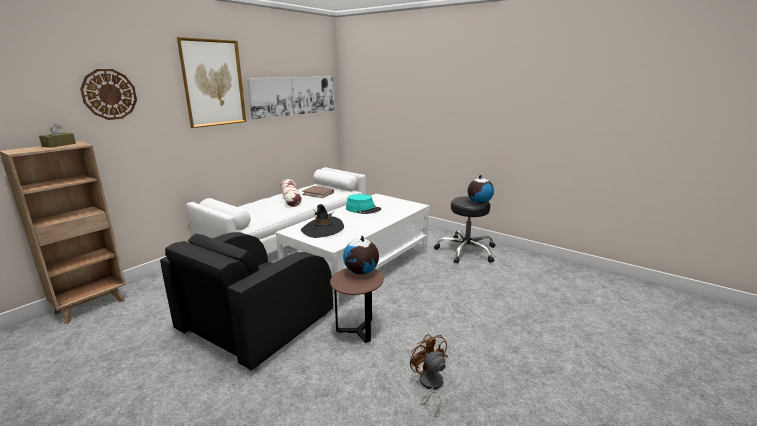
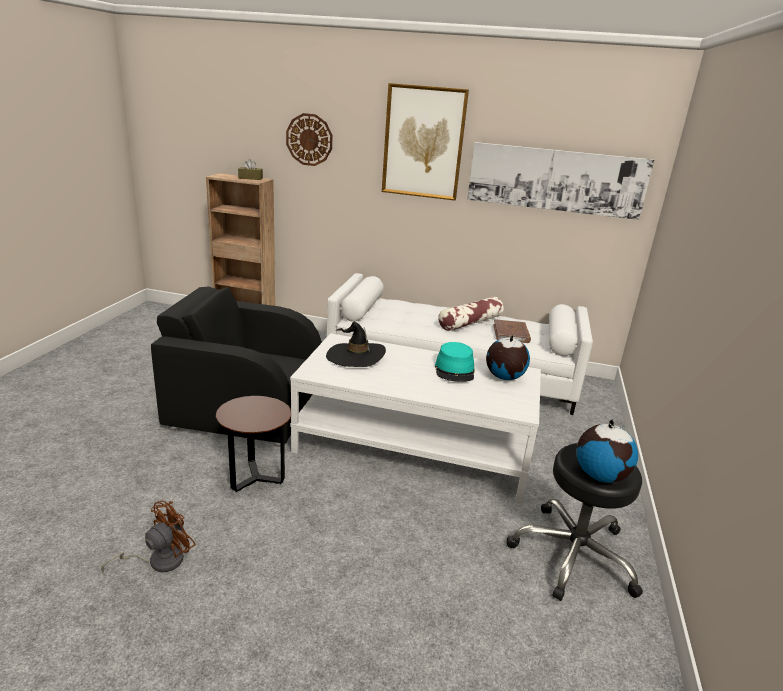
camera: 65 degrees right, 5 degrees up
globe [343,236,379,275] -> globe moved to [486,335,530,380]

